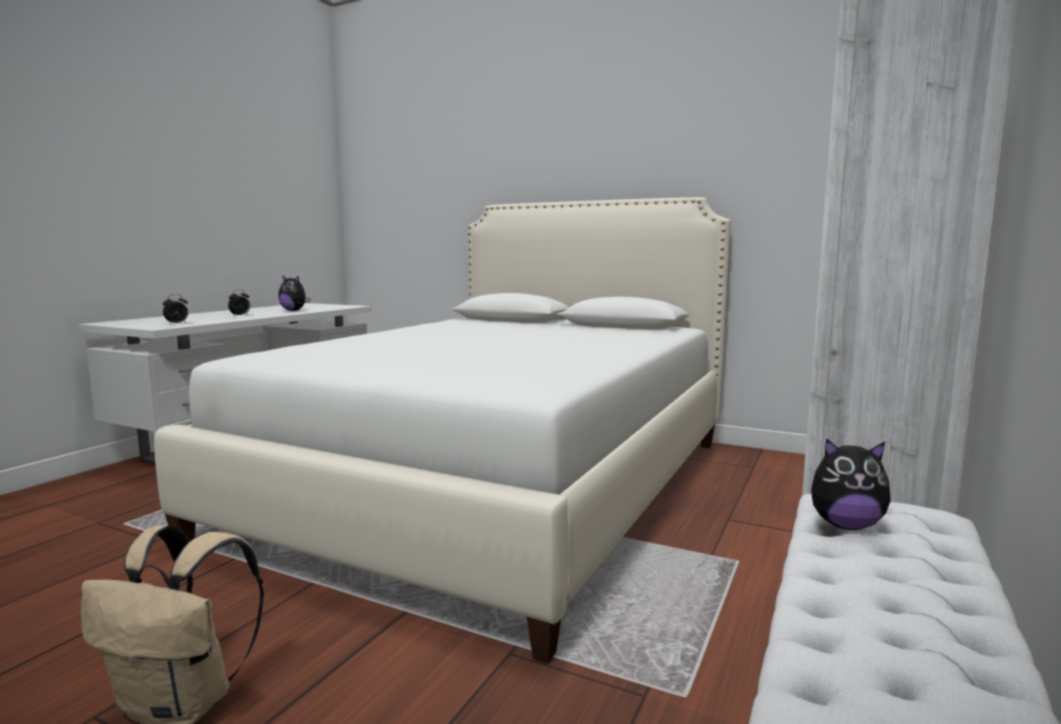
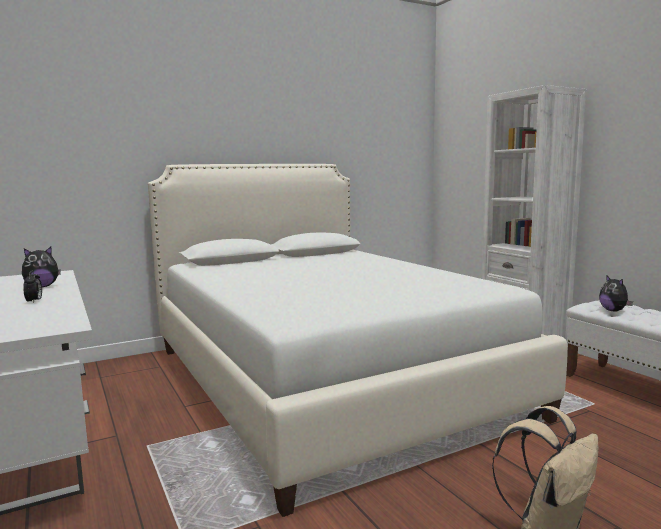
camera: 55 degrees left, 0 degrees up
alarm clock [163,294,188,325] -> none
plush toy [811,439,891,530] -> plush toy turned 120 degrees clockwise [599,275,633,312]

